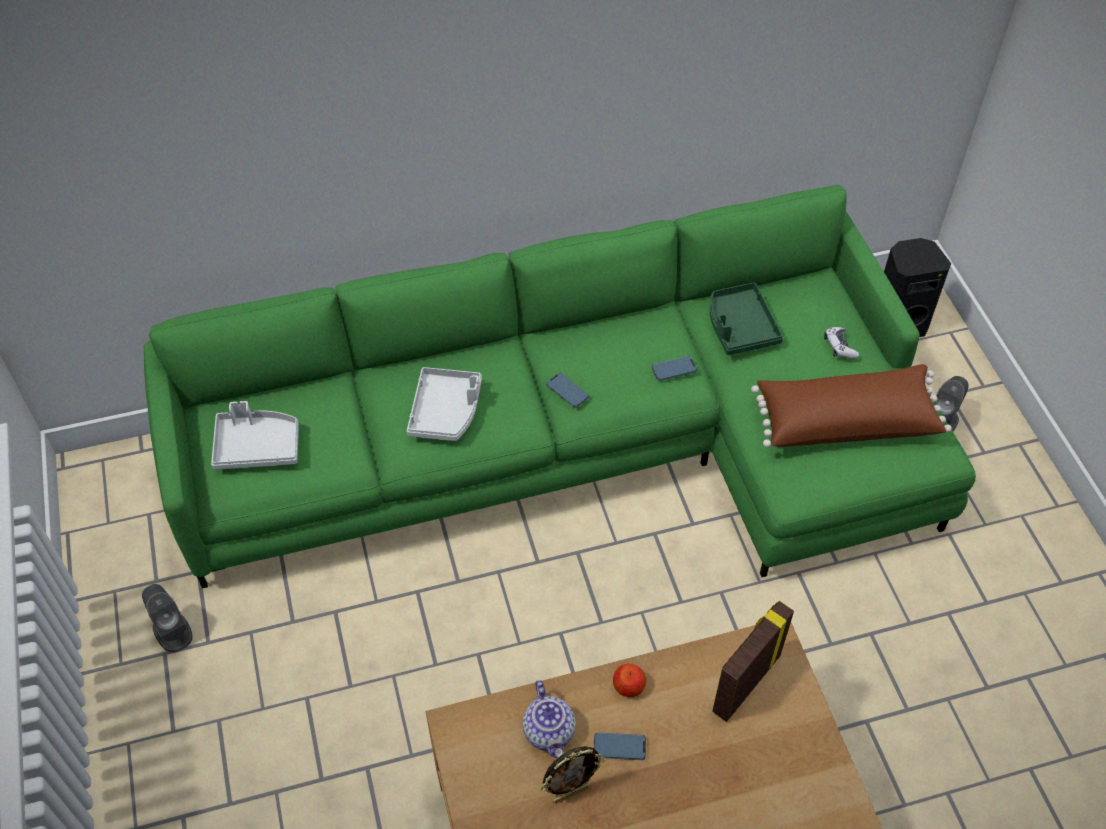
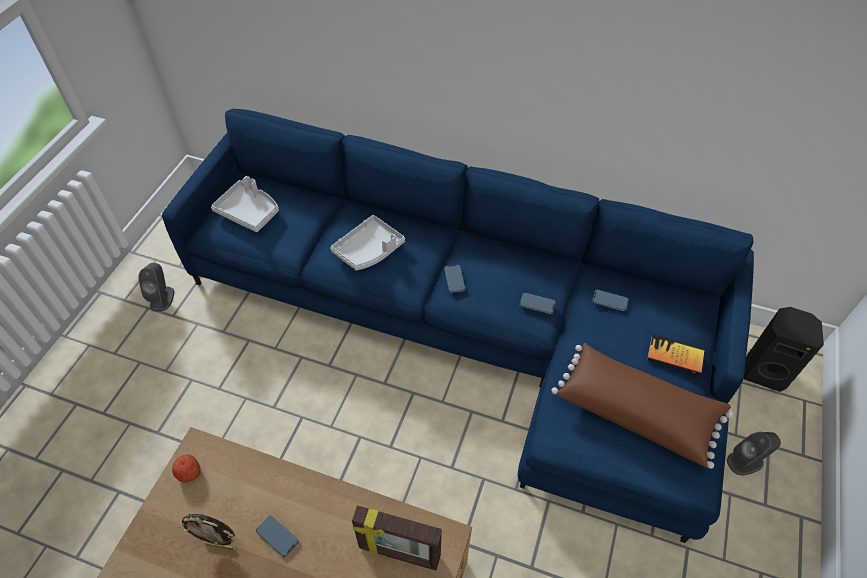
camera: 35 degrees right, 0 degrees up
green sofa [144,185,976,588] -> blue sofa [162,109,754,543]
teapot [523,680,575,758] -> none
apple [613,664,646,697] -> apple moved to [172,454,201,482]
green tray [710,282,783,355] -> phone [592,290,628,311]
picture frame [712,601,794,722] -> picture frame turned 150 degrees counterclockwise [352,505,442,570]
game controller [824,327,859,359] -> book [647,334,705,375]

